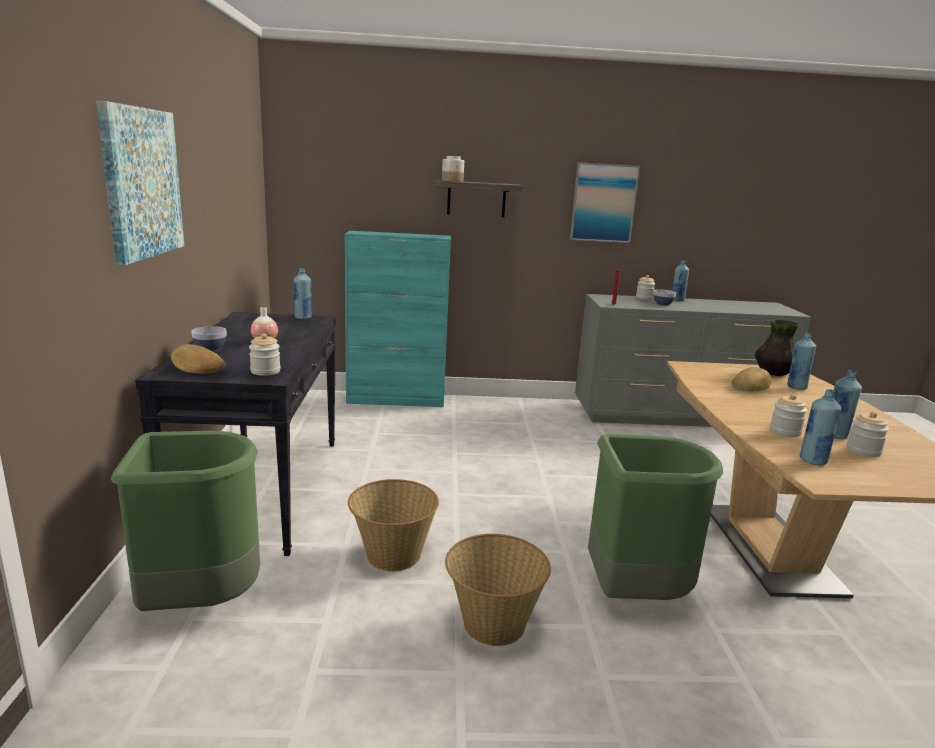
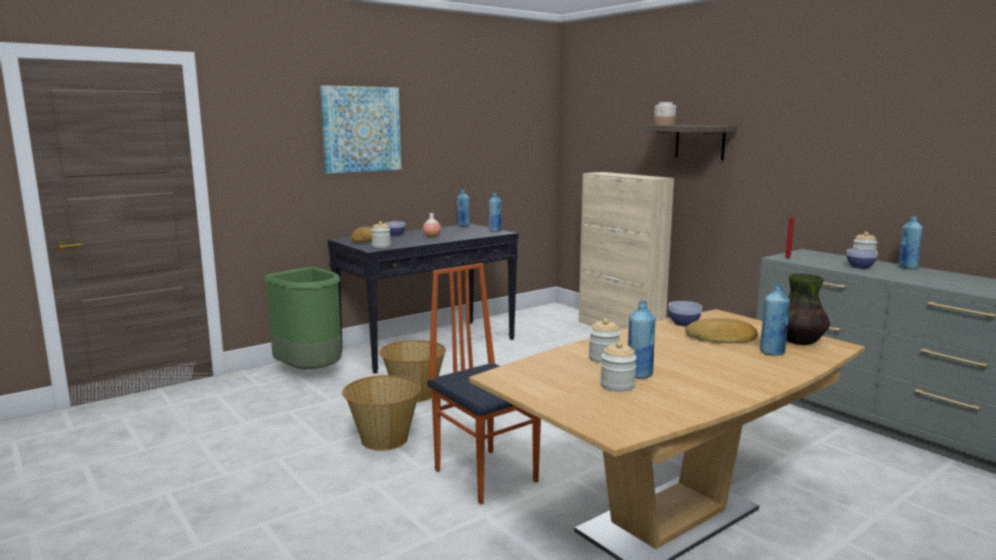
camera: 55 degrees right, 5 degrees down
turquoise cabinet [345,231,451,407] -> beige cabinet [579,172,674,330]
picture [570,162,640,243] -> none
green trash can [588,434,723,600] -> chair [427,263,541,505]
blue bottle [800,389,841,465] -> blue bottle moved to [457,189,470,227]
none -> bowl [669,301,702,327]

